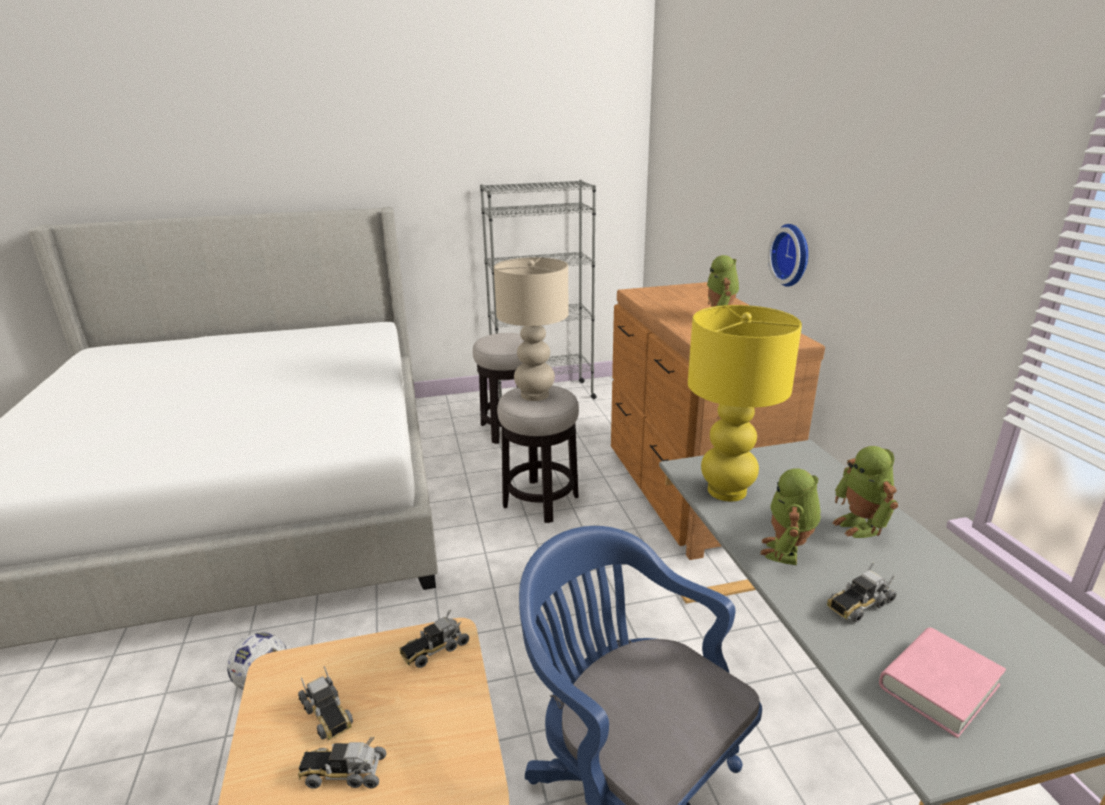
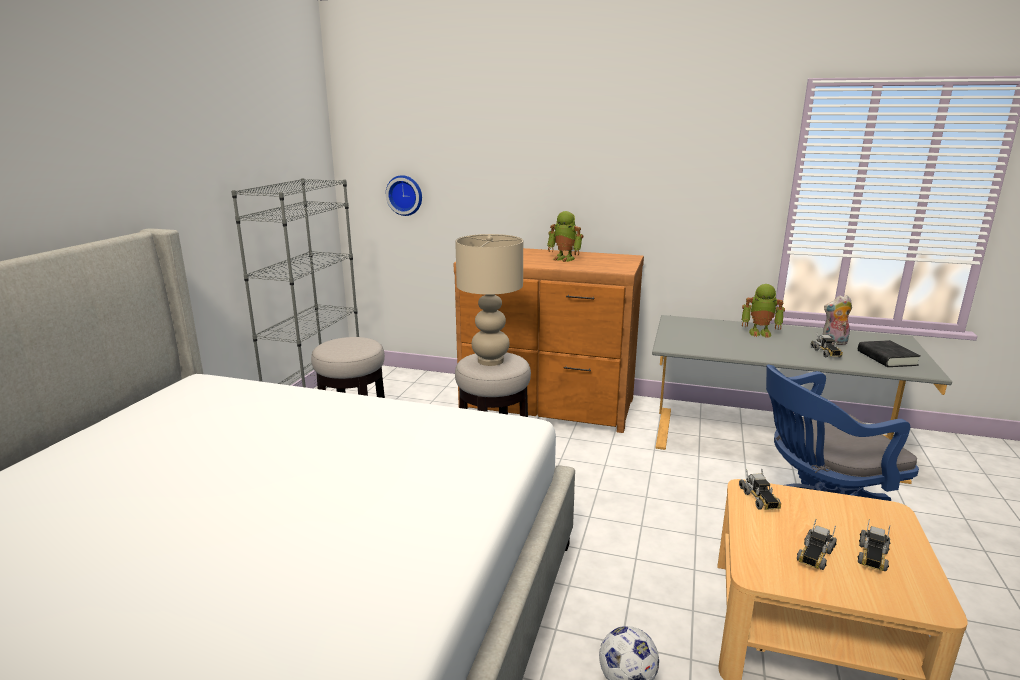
camera: 60 degrees left, 5 degrees down
toy truck [298,666,353,740] -> toy truck turned 135 degrees clockwise [797,519,837,570]
yellow table lamp [688,305,802,501] -> none
toy robot [760,468,821,565] -> none
wall clock [768,224,808,287] -> wall clock moved to [386,175,422,216]
pink book [879,628,1006,738] -> black book [858,340,921,367]
none -> plush toy [823,295,852,345]

